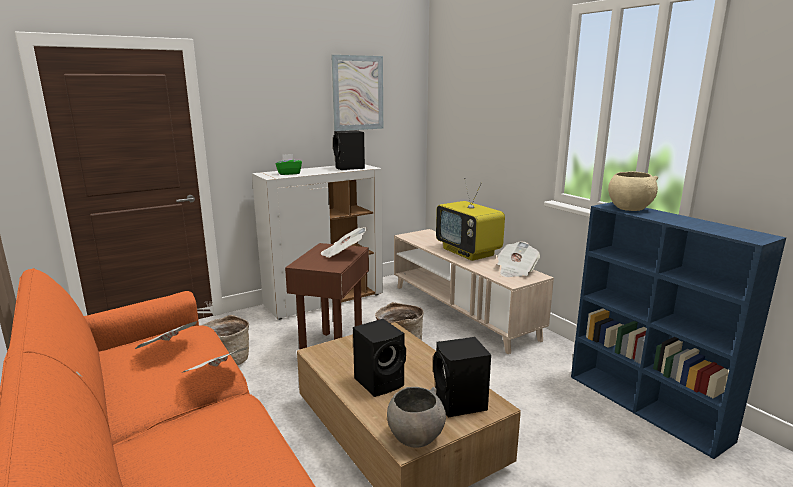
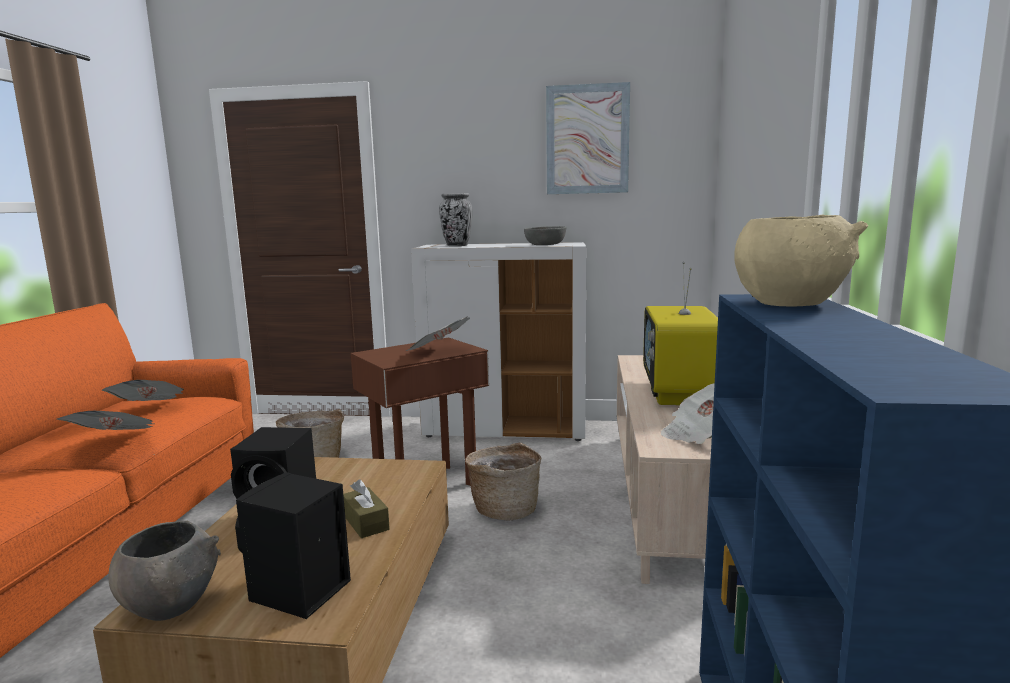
camera: 40 degrees right, 5 degrees down
green tissue box [276,154,302,175] -> vase [439,193,473,246]
black speaker [333,130,365,170] -> grey bowl [524,226,566,245]
none -> brown tissue box [343,479,390,538]

